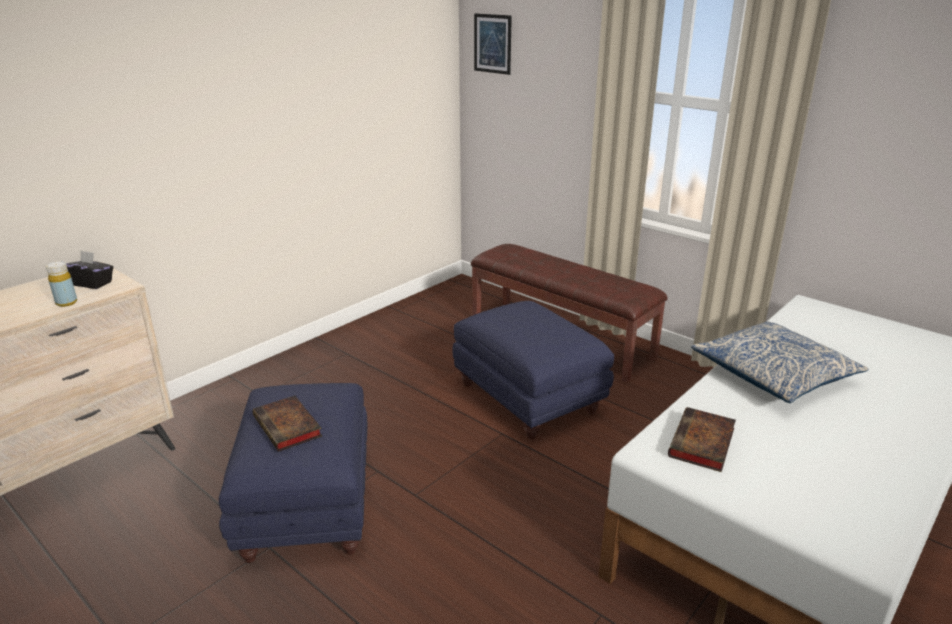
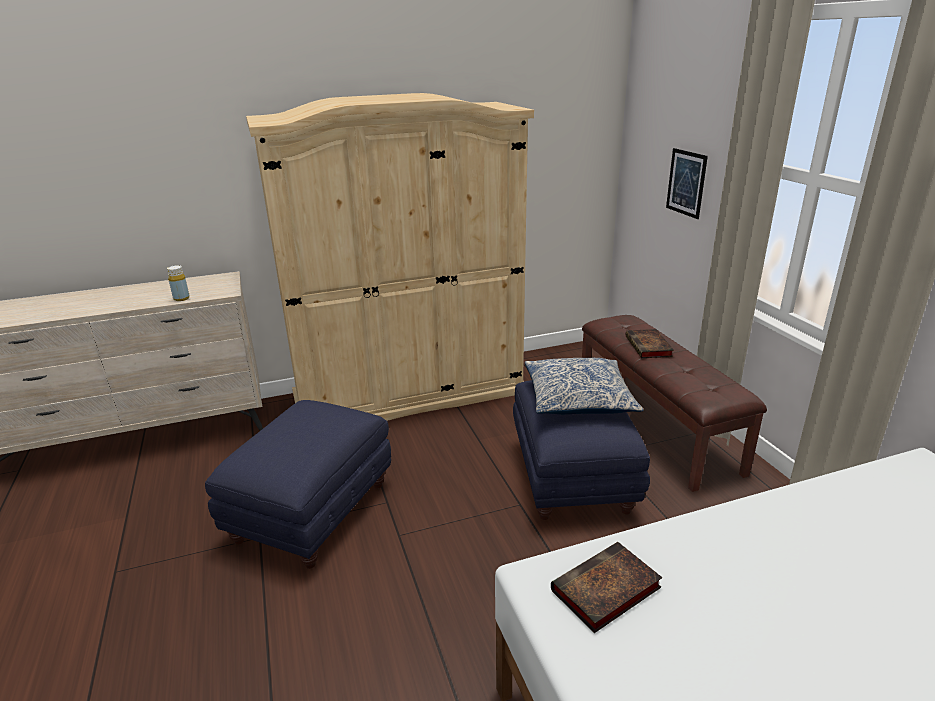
camera: 30 degrees right, 0 degrees up
black tissue box [66,251,113,289] -> none
book [253,396,322,452] -> book moved to [625,329,674,358]
picture [474,13,512,75] -> picture moved to [666,148,708,219]
pillow [691,321,869,403] -> pillow moved to [525,358,643,414]
none -> beige wardrobe [246,93,534,421]

